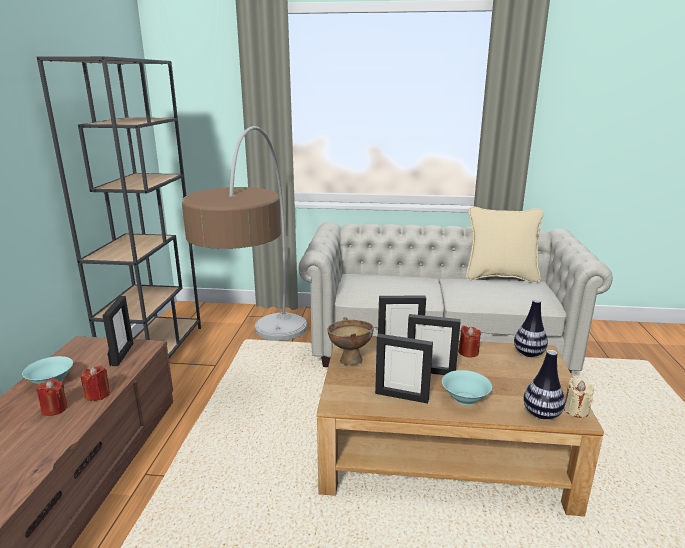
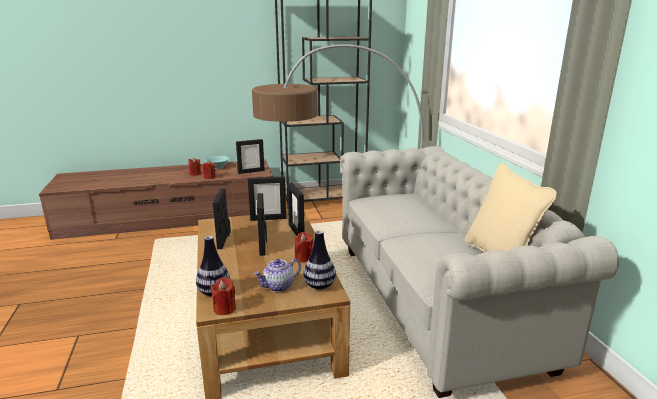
camera: 70 degrees right, 0 degrees up
brown bowl [327,317,374,365] -> picture frame [248,176,286,221]
turquoise bowl [442,370,492,405] -> none
beige candle [564,378,594,418] -> red candle [211,277,236,315]
none -> teapot [254,259,301,292]

